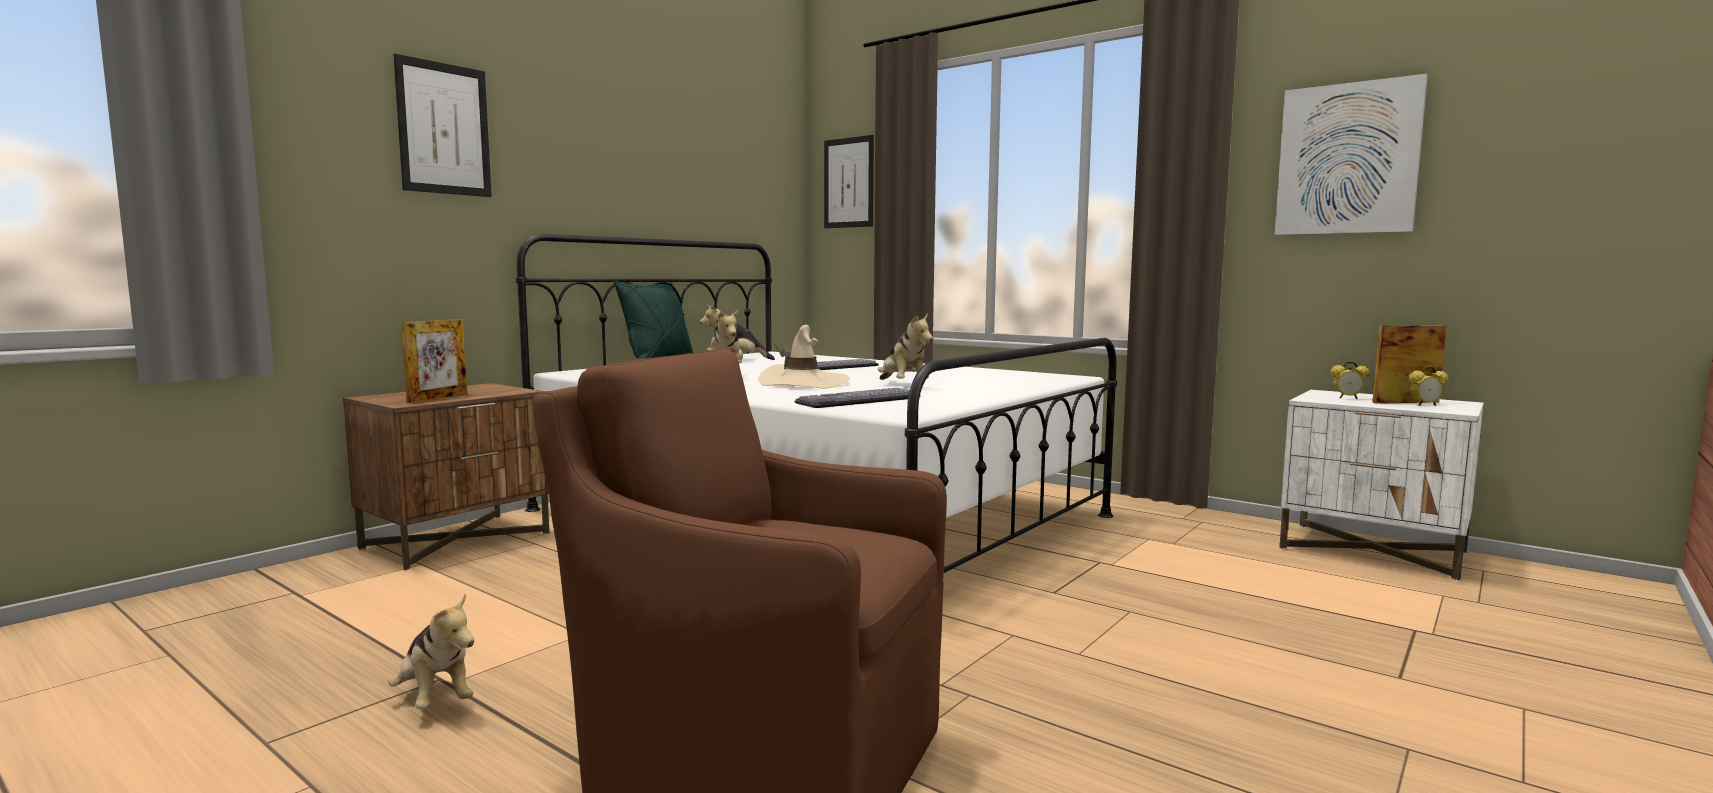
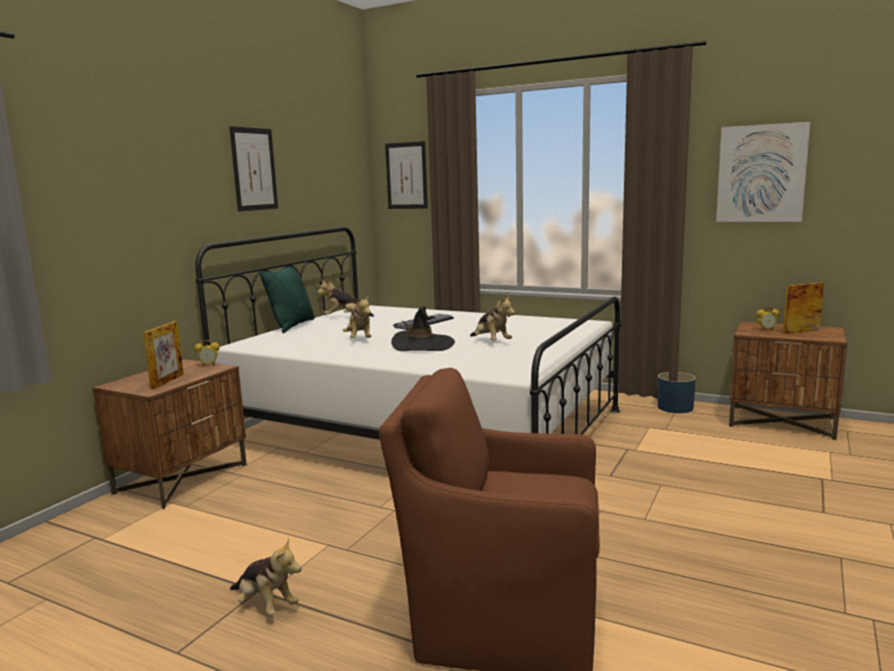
camera: 10 degrees left, 5 degrees up
picture [393,54,492,197] -> picture moved to [229,126,278,211]
beige hat [758,325,850,388] -> black hat [391,306,455,351]
keyboard [794,388,910,408] -> none
white nightstand [1279,390,1484,581] -> brown nightstand [729,321,847,440]
alarm clock [1408,366,1448,406] -> alarm clock moved to [194,340,220,366]
none -> blue planter [657,372,696,413]

